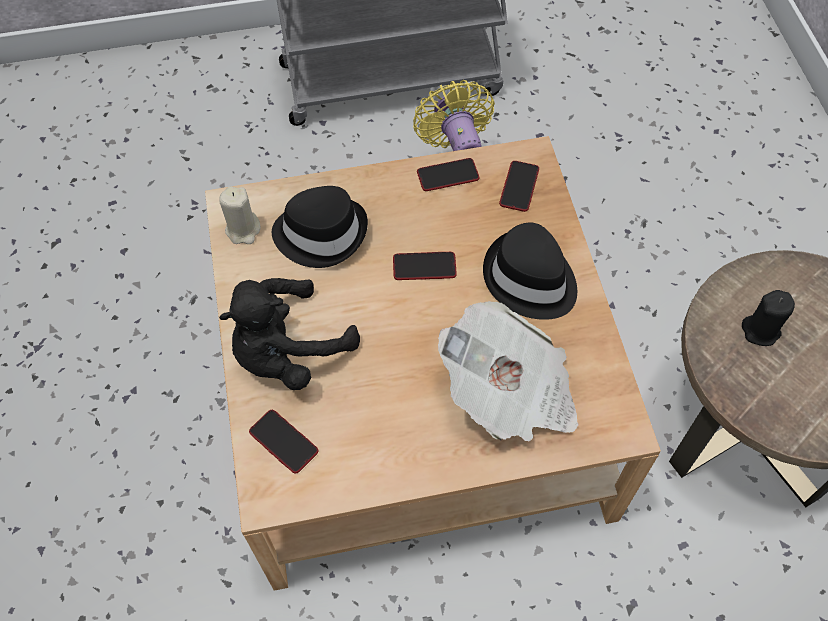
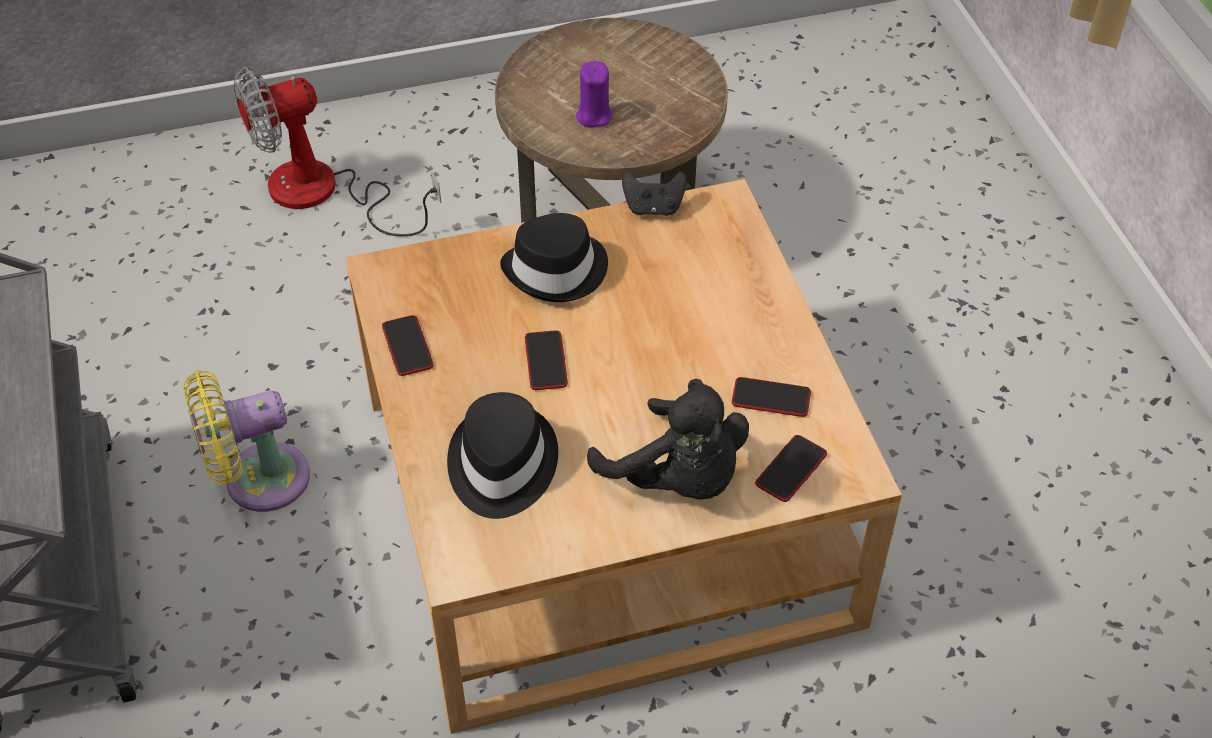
camera: 95 degrees left, 10 degrees down
beige candle [219,186,260,244] -> none
newspaper [438,301,579,442] -> none
phone [499,161,539,212] -> phone moved to [732,377,811,417]
black candle [742,290,795,346] -> purple candle [576,61,612,128]
none -> fan [234,67,441,236]
none -> black game controller [622,171,687,216]

